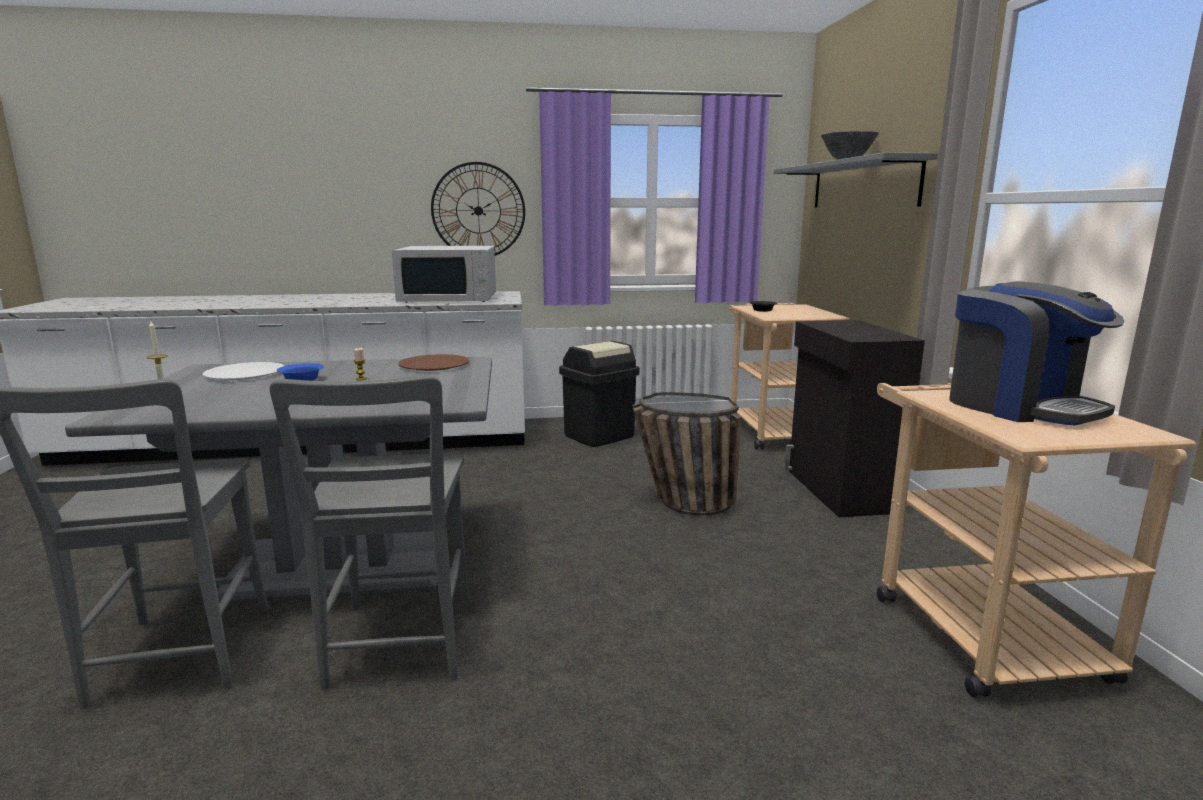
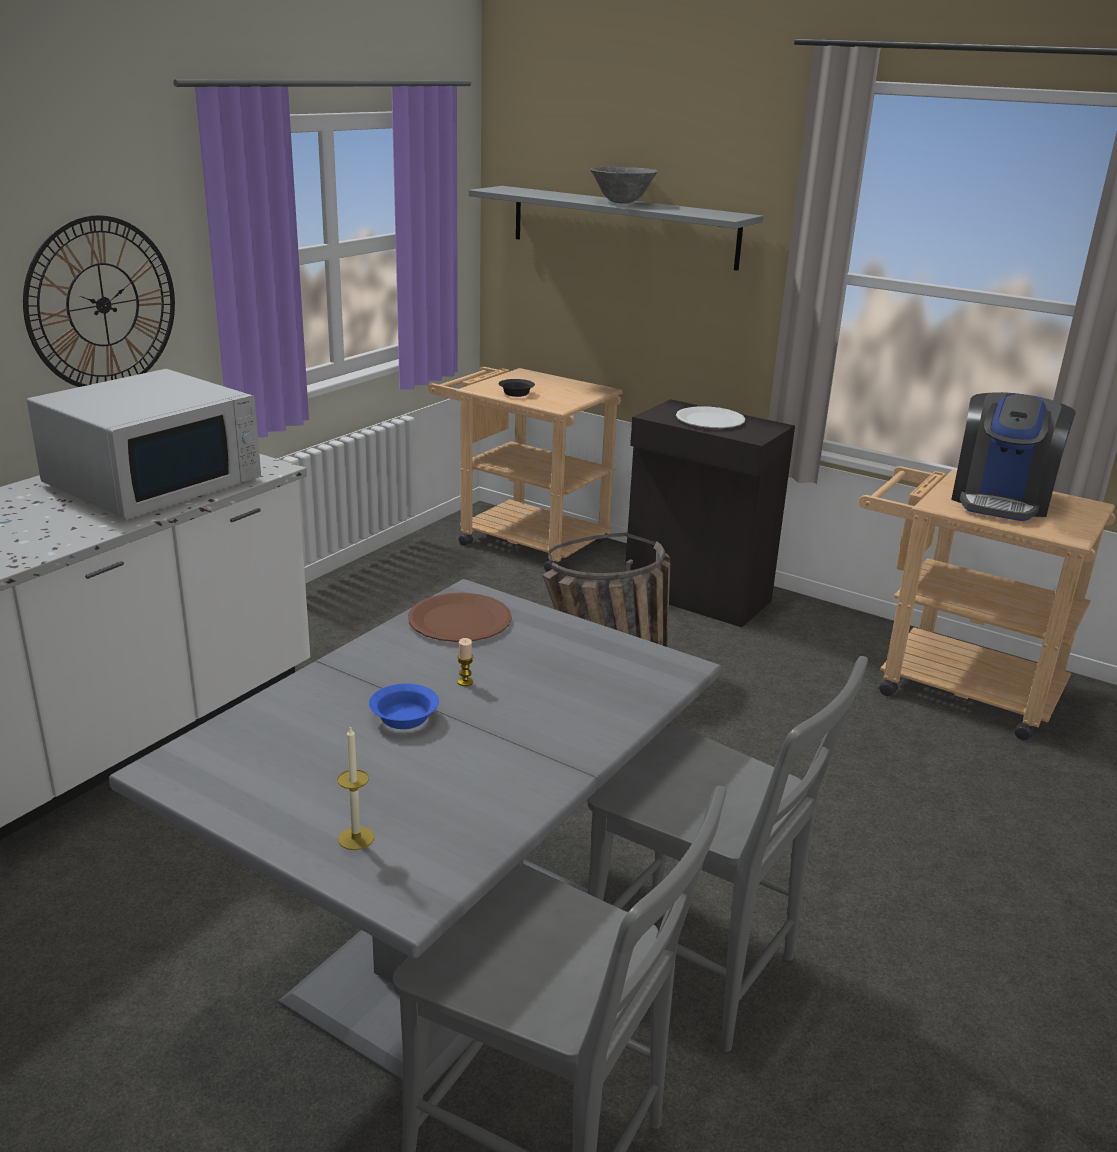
camera: 50 degrees left, 10 degrees up
white plate [203,362,284,380] -> white plate moved to [676,406,745,428]
black trash can [559,341,639,447] -> none
coffee machine [949,281,1124,426] -> coffee machine turned 105 degrees clockwise [951,392,1075,521]

